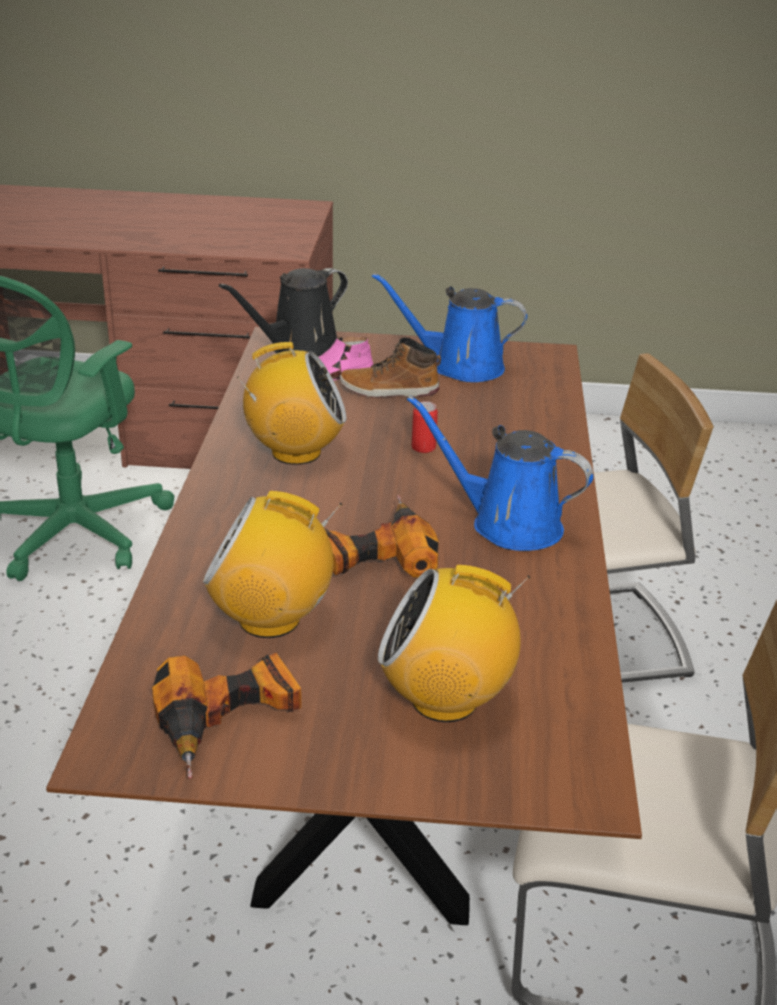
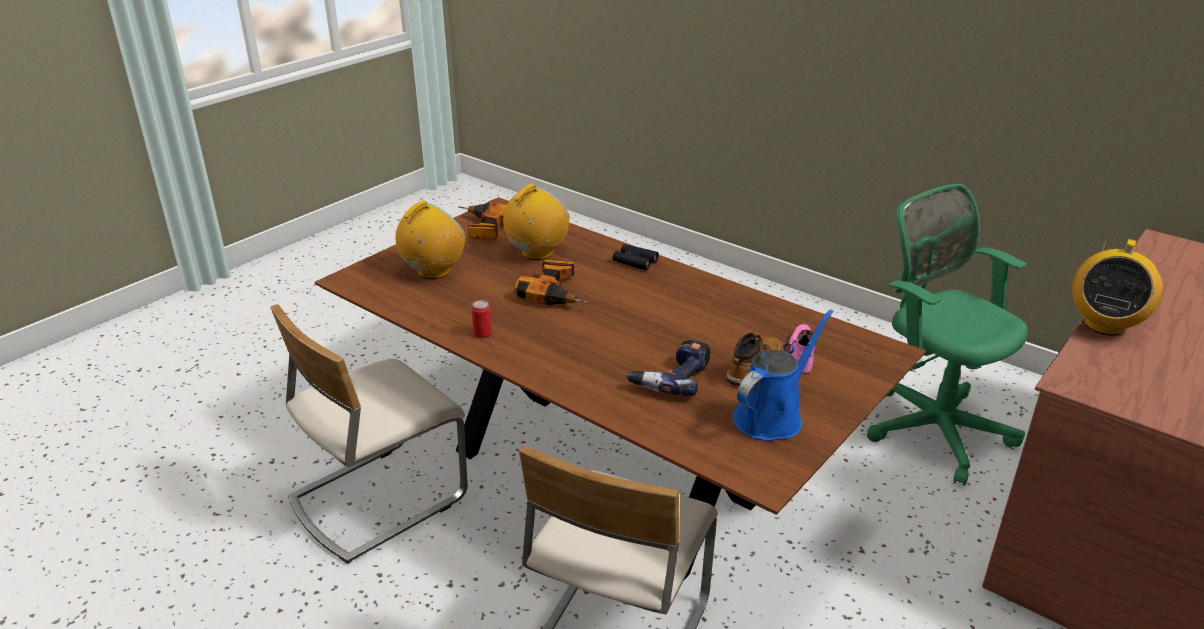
camera: 125 degrees right, 0 degrees up
black watering can [219,268,348,357] -> none
radio [237,342,346,465] -> radio moved to [1072,239,1163,336]
blue watering can [407,396,593,551] -> none
can [412,401,438,453] -> can moved to [472,300,492,338]
none -> black binoculars [613,244,659,270]
none -> power drill [626,340,710,396]

